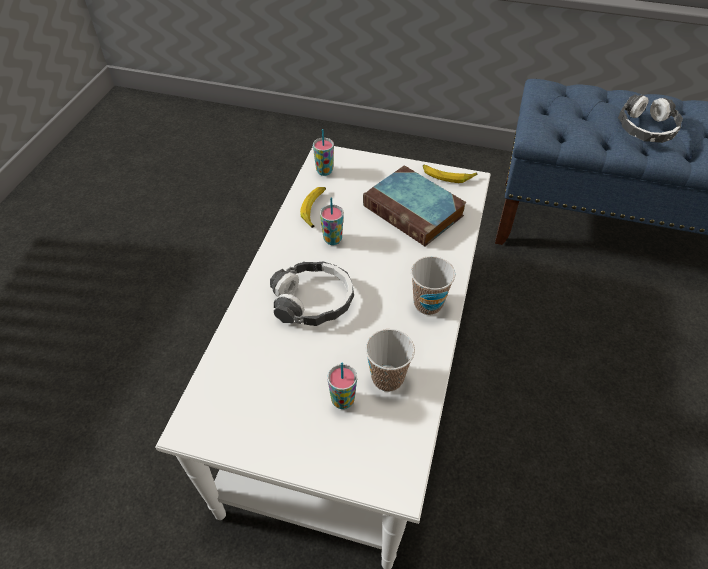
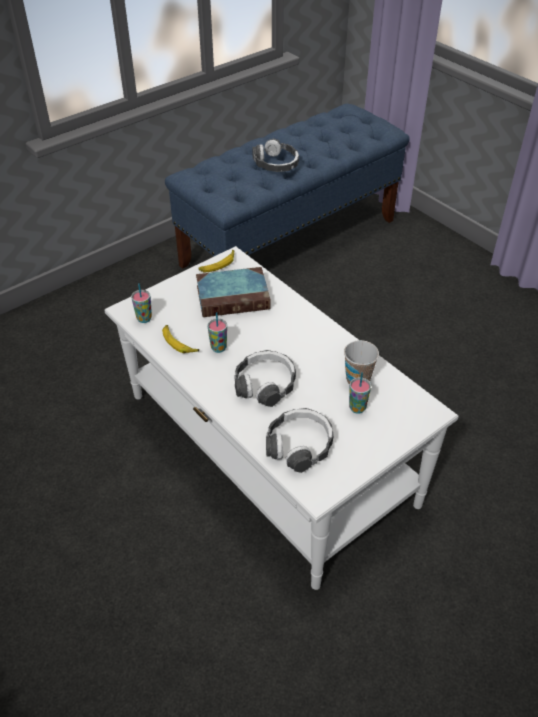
camera: 55 degrees left, 5 degrees down
cup [411,256,455,315] -> none
none -> headphones [266,408,334,473]

